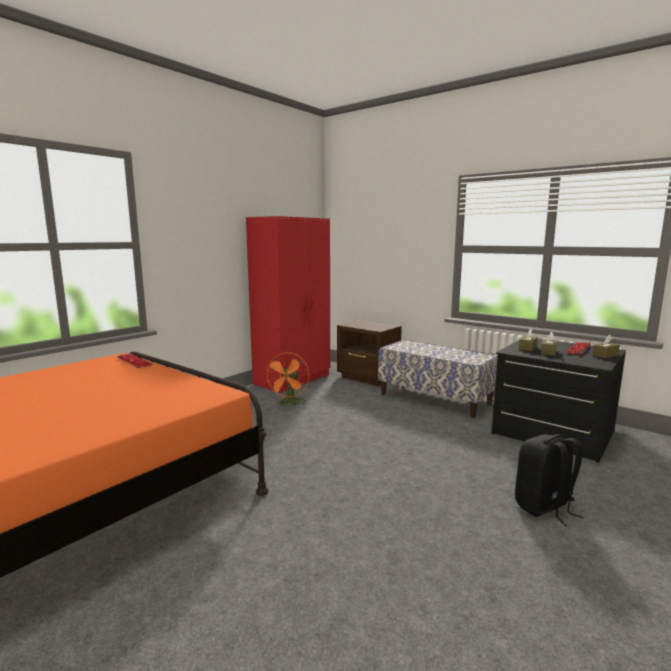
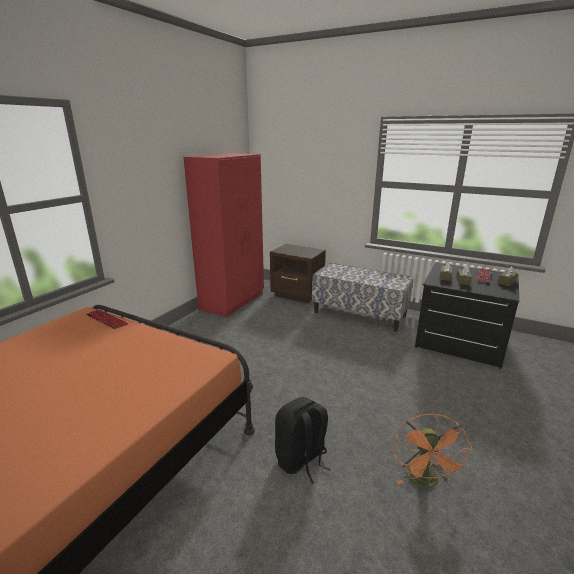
camera: 10 degrees left, 10 degrees up
orange fan [265,352,309,406] -> orange fan moved to [394,413,472,488]
black backpack [515,434,584,526] -> black backpack moved to [275,397,331,484]

